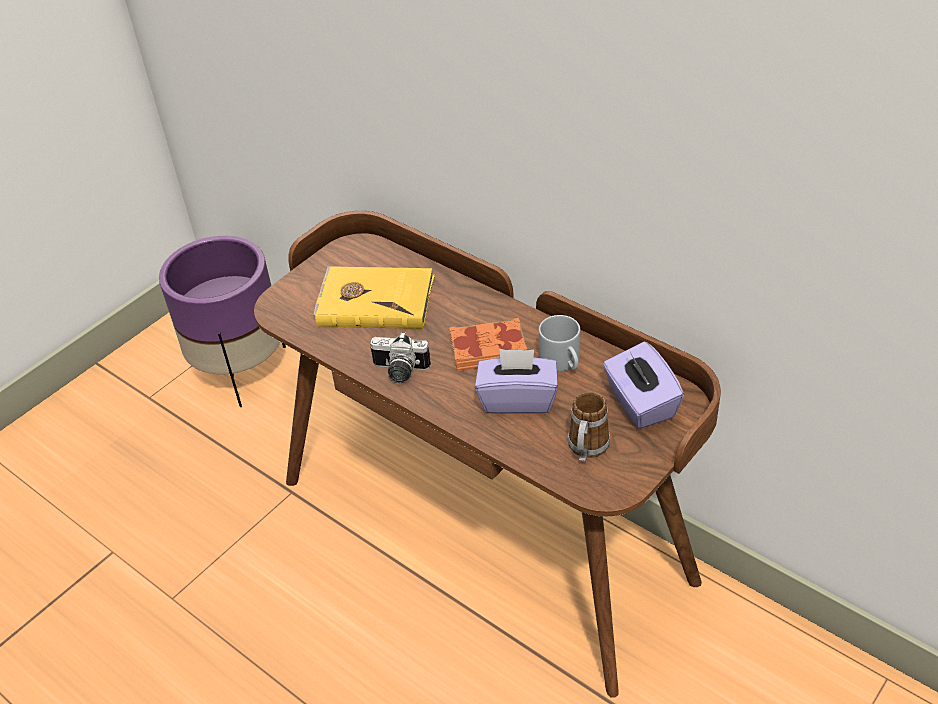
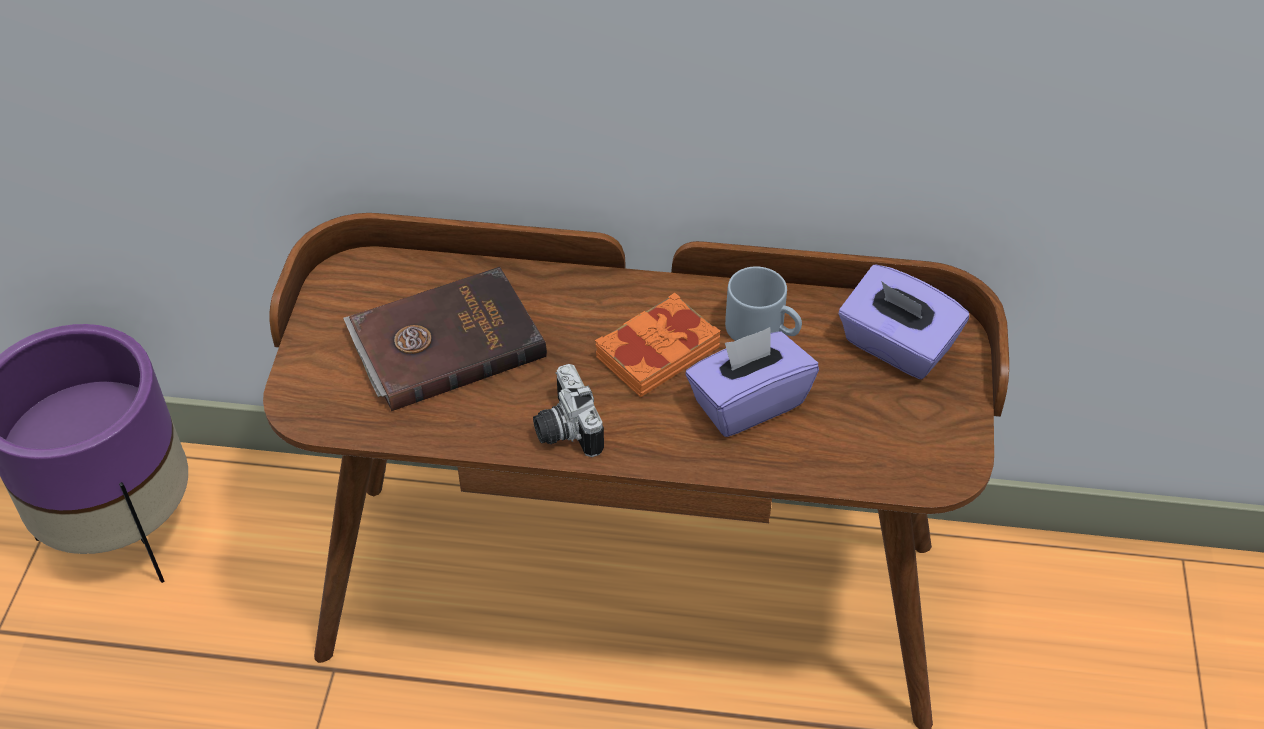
camera: 35 degrees left, 5 degrees up
yellow book [314,266,435,329] -> brown book [343,267,547,411]
camera [370,332,431,383] -> camera turned 90 degrees clockwise [533,364,604,457]
mug [568,392,610,463] -> none

